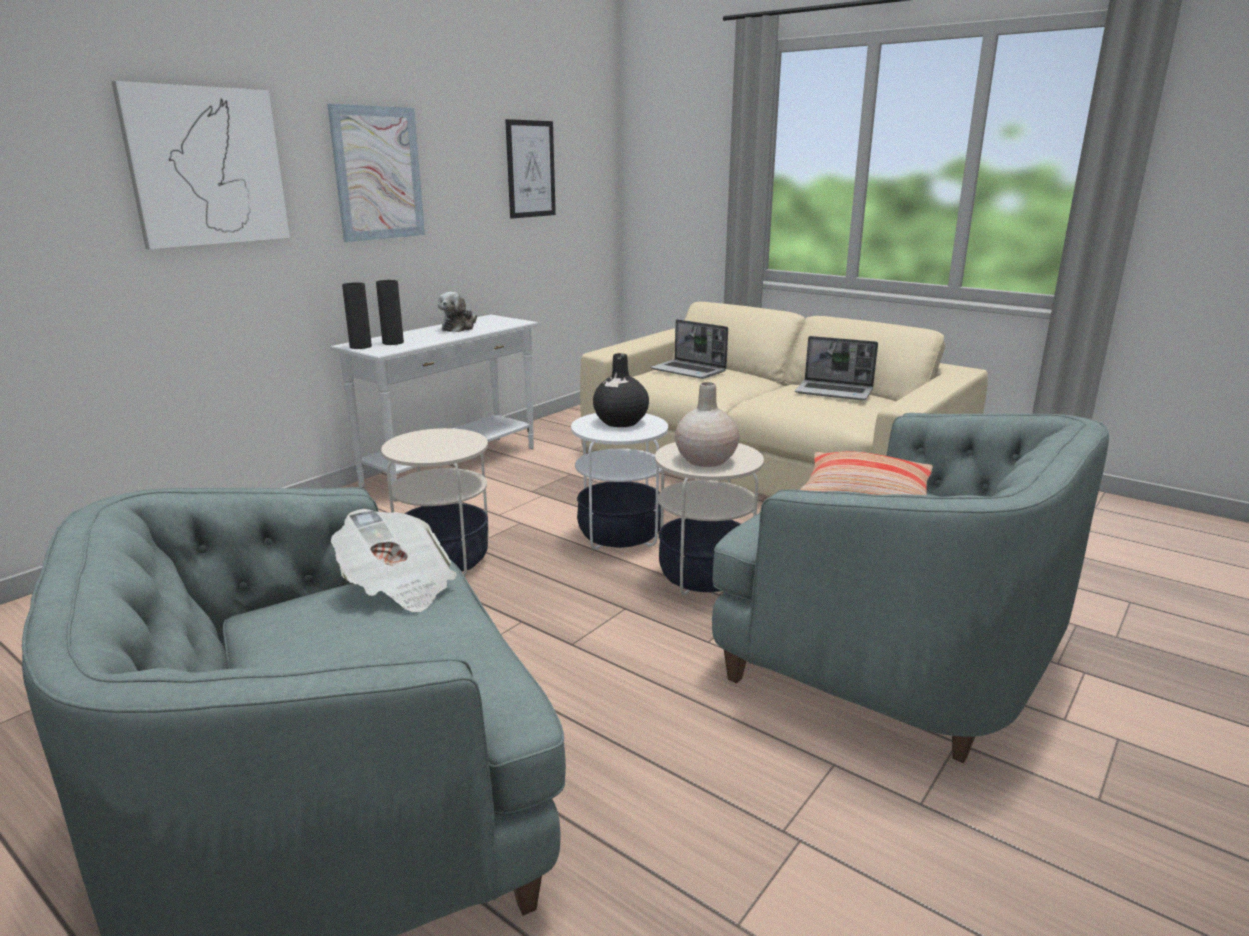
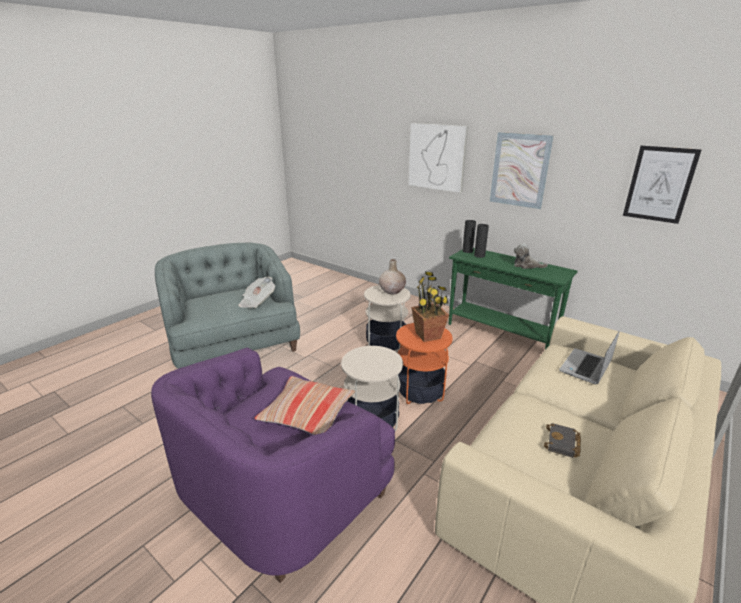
camera: 90 degrees right, 5 degrees up
white console table [330,315,538,501] -> green console table [449,248,578,349]
white side table [571,413,668,550] -> orange side table [396,323,453,404]
black vase [593,353,649,427] -> potted plant [411,271,449,342]
beige vase [675,382,739,467] -> beige vase moved to [379,259,406,294]
grey armchair [712,413,1109,763] -> purple armchair [151,348,395,583]
laptop [795,336,878,400] -> black book [544,423,581,458]

